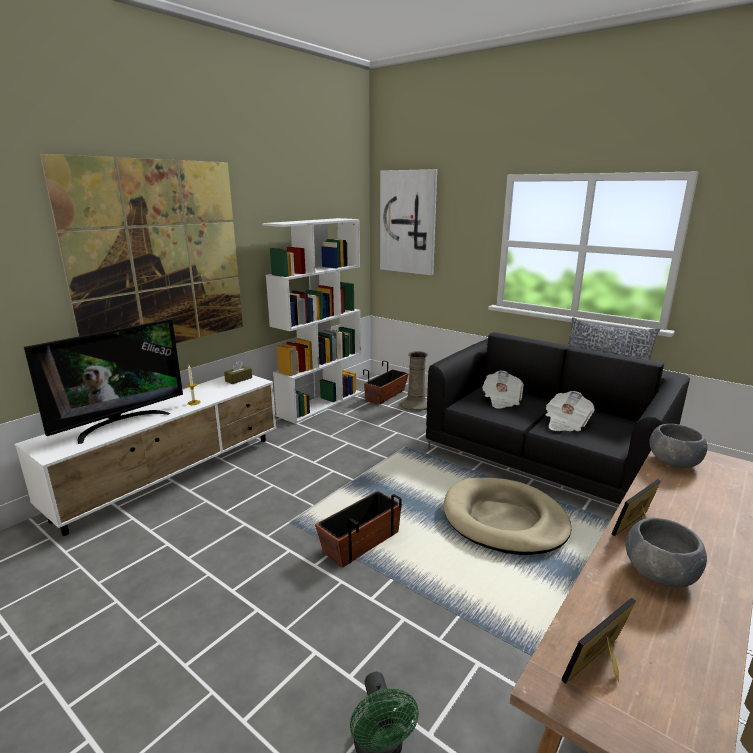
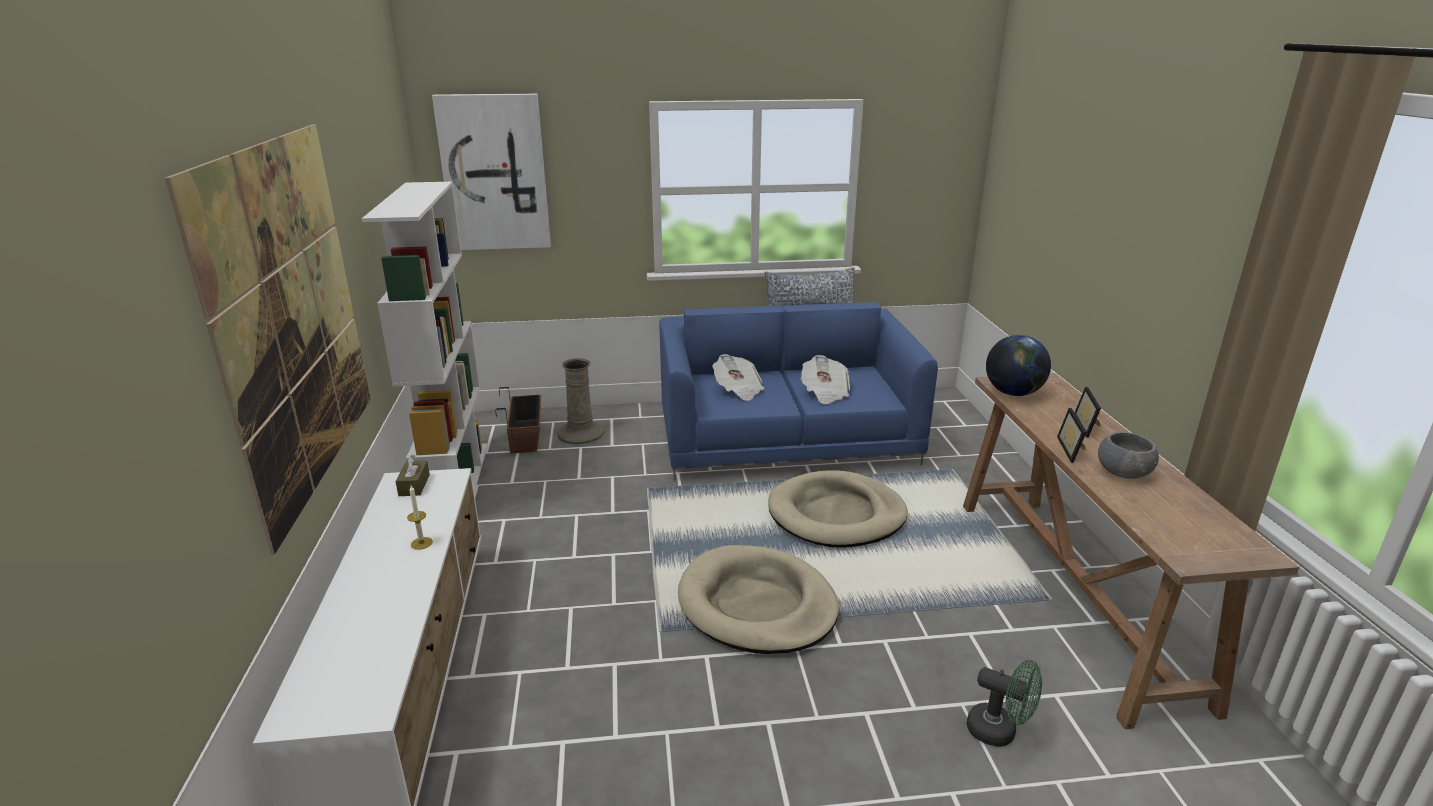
camera: 45 degrees left, 5 degrees up
television [24,319,183,444] -> none
planter [315,491,402,568] -> beige dog bed [678,545,839,654]
black sofa [426,332,690,505] -> blue sofa [659,302,938,480]
picture frame [562,598,636,684] -> picture frame moved to [1074,387,1101,438]
grey bowl [649,424,708,468] -> globe [986,335,1051,396]

